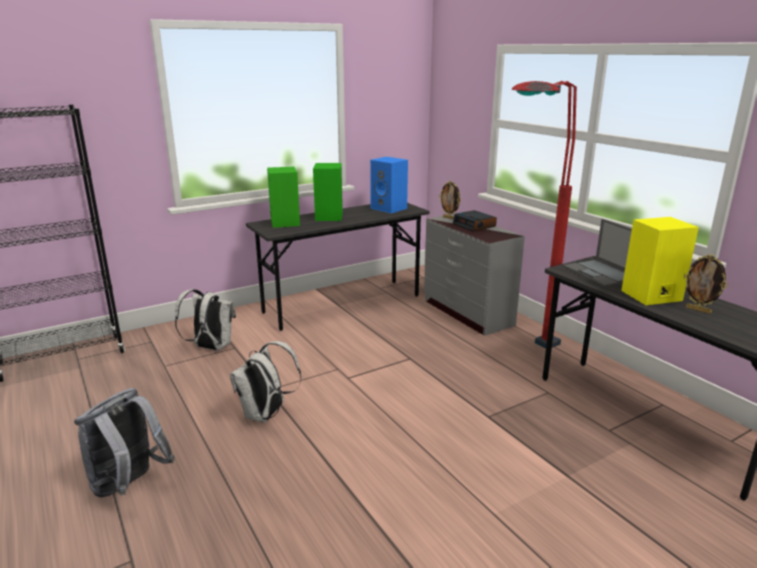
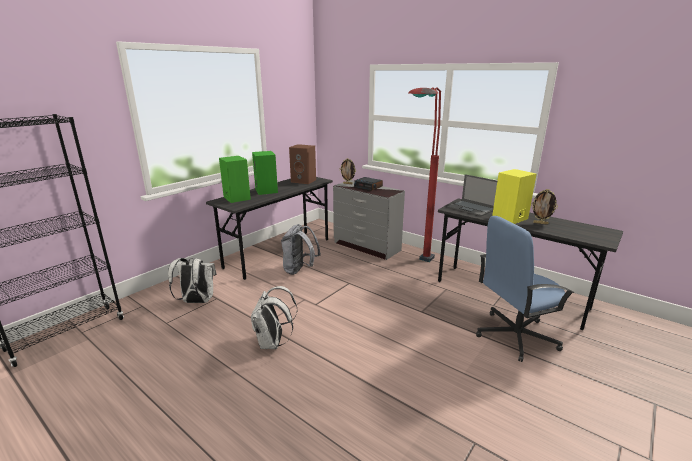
camera: 20 degrees left, 0 degrees up
grey backpack [74,388,175,497] -> grey backpack moved to [281,224,321,275]
blue speaker [370,157,408,213] -> brown speaker [289,144,316,184]
none -> blue office chair [476,216,574,362]

